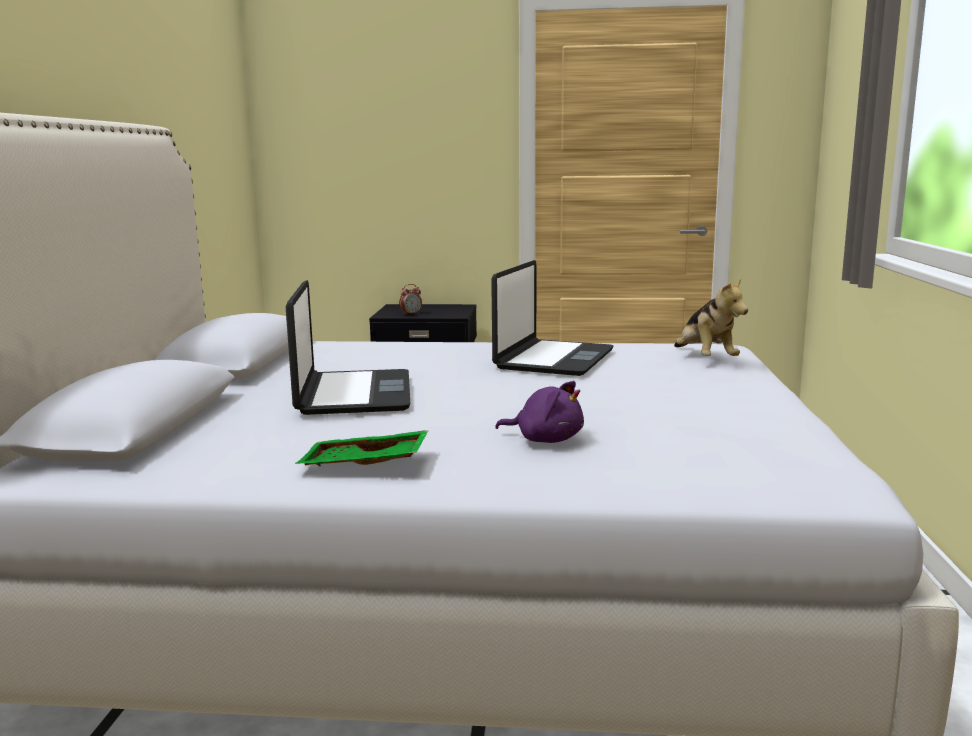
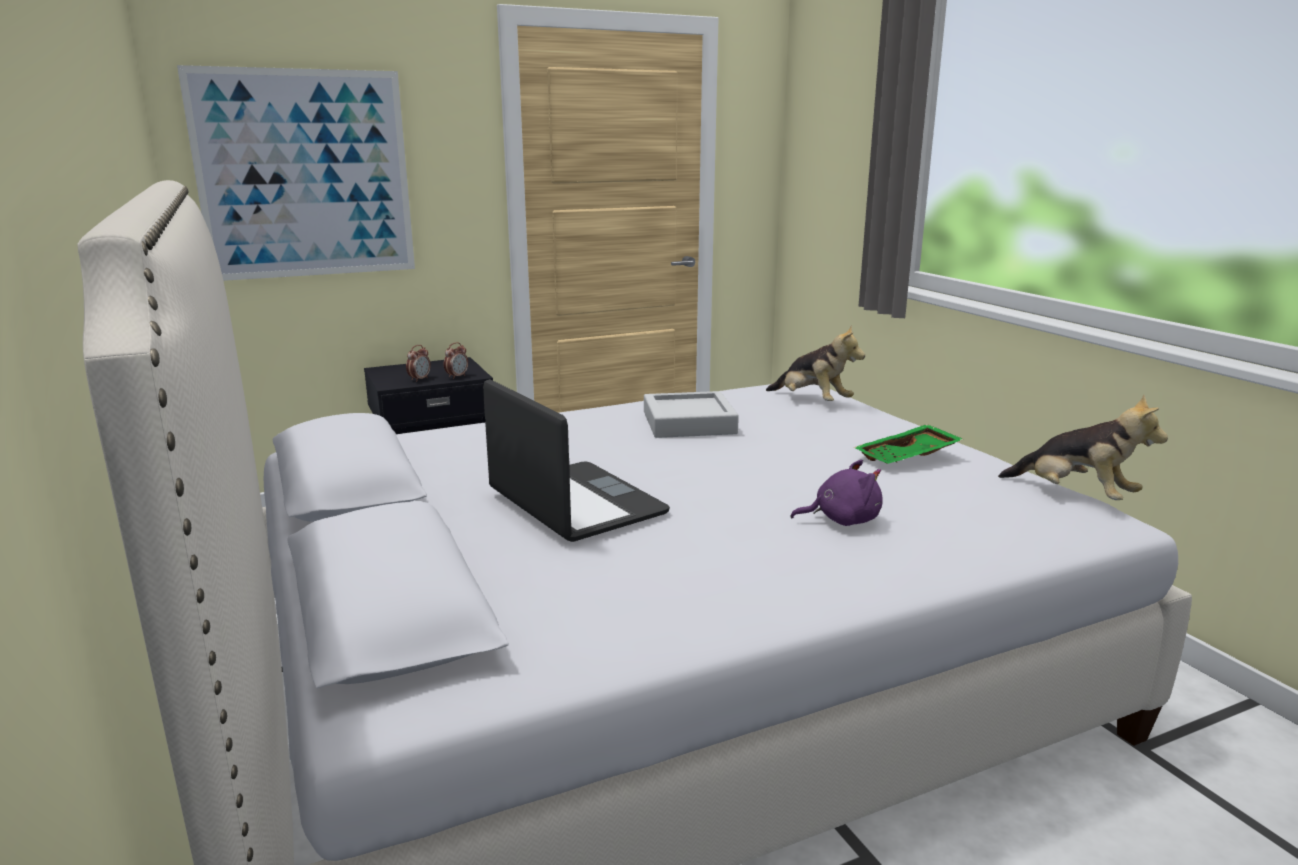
camera: 30 degrees left, 5 degrees up
green tray [295,430,429,466] -> green tray moved to [853,424,964,464]
laptop [491,260,614,376] -> grey tray [644,391,739,438]
none -> picture [177,65,415,281]
none -> alarm clock [444,342,468,379]
none -> plush toy [998,395,1168,500]

